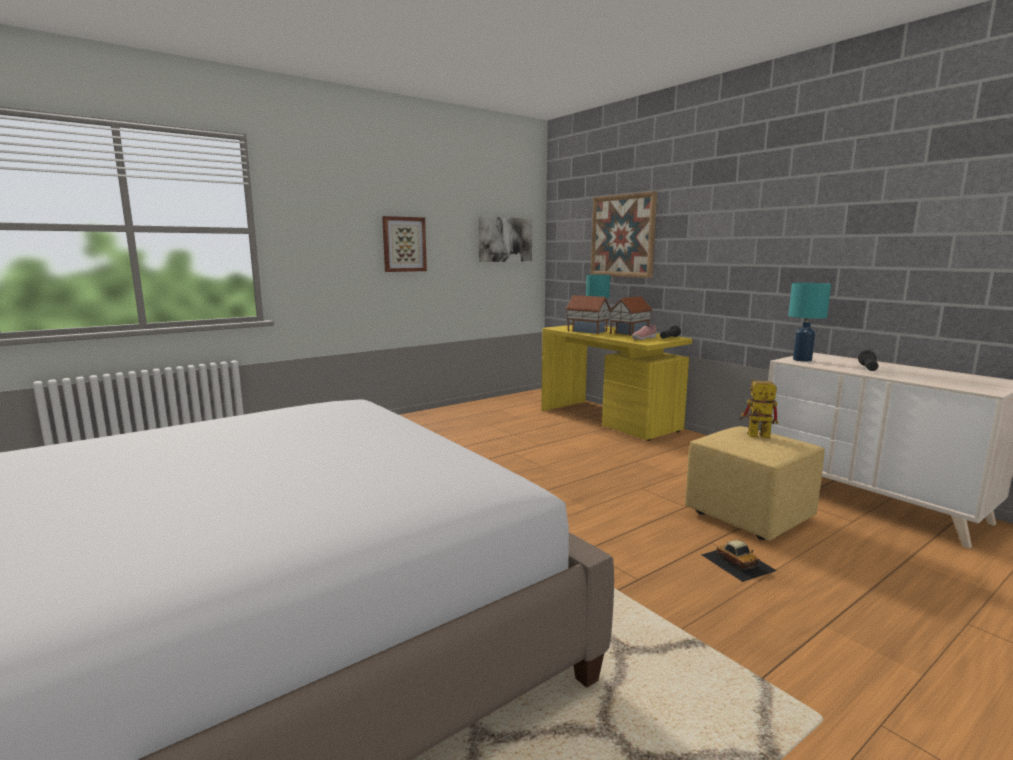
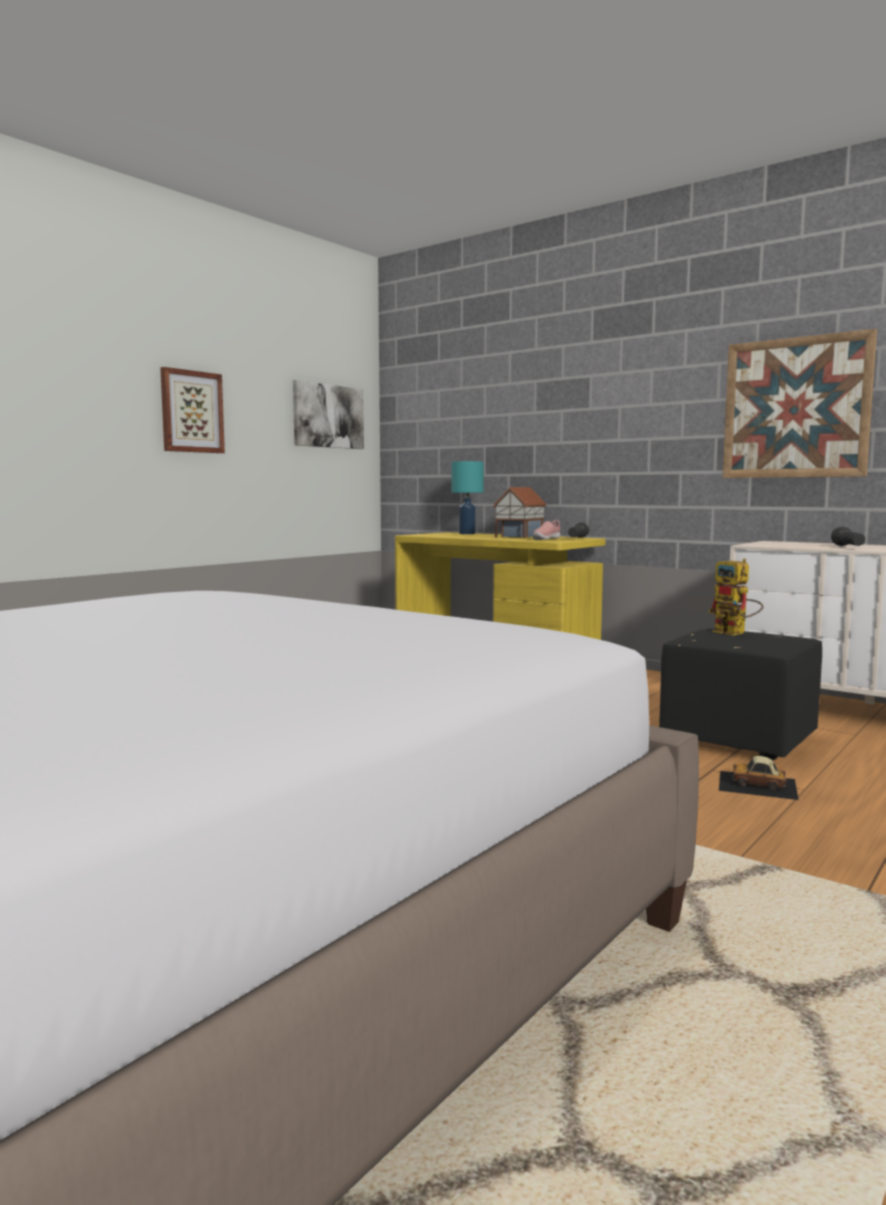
camera: 15 degrees left, 5 degrees down
toy house [565,295,611,334] -> none
picture [591,191,657,278] -> picture moved to [723,329,877,478]
yellow ottoman [685,426,825,541] -> black ottoman [659,628,822,760]
toy car [701,540,777,582] -> toy car turned 150 degrees clockwise [719,756,799,800]
toy robot [739,378,778,439] -> toy robot turned 120 degrees counterclockwise [708,558,763,636]
turquoise table lamp [788,283,831,362] -> none

